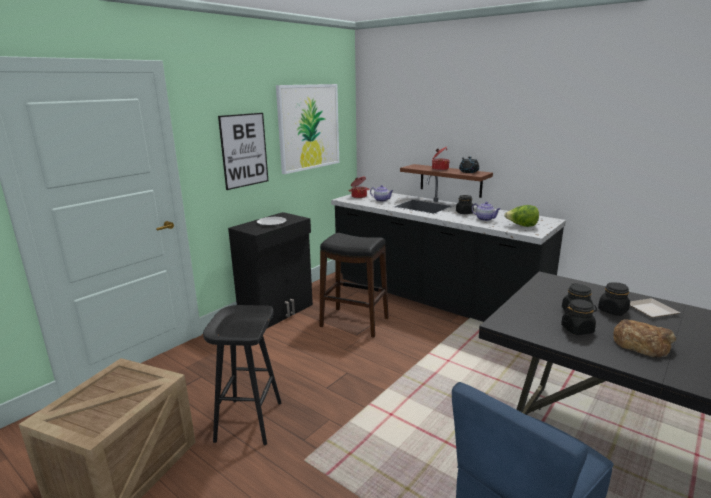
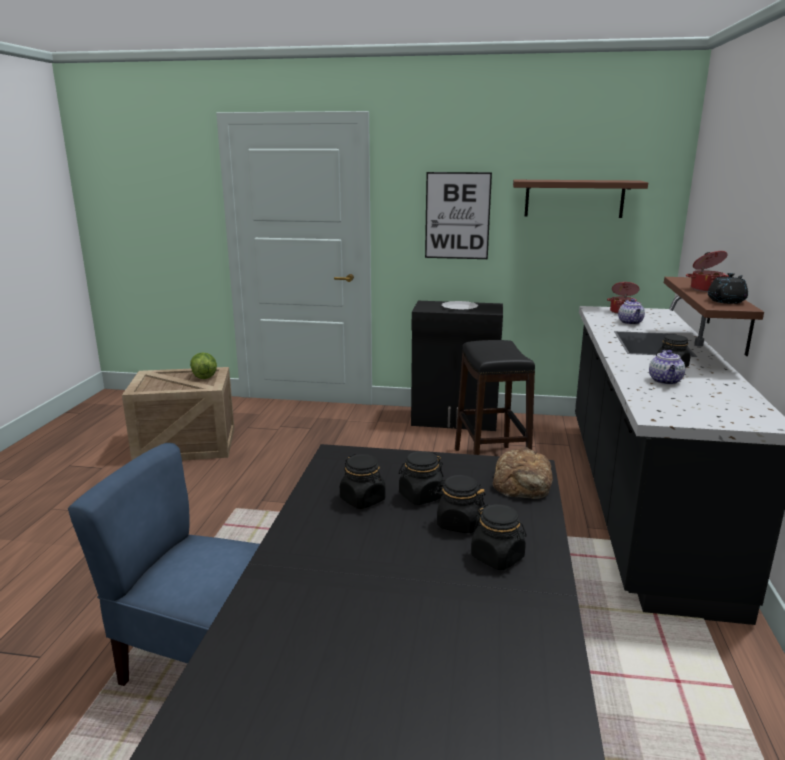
camera: 60 degrees right, 0 degrees up
black stool [203,305,281,445] -> none
picture [276,84,339,174] -> brown shelf [513,180,648,218]
lettuce [504,205,539,227] -> lettuce moved to [190,352,217,379]
bread [613,319,676,357] -> bread moved to [493,447,553,499]
plate [630,298,680,318] -> black jar [471,504,527,570]

